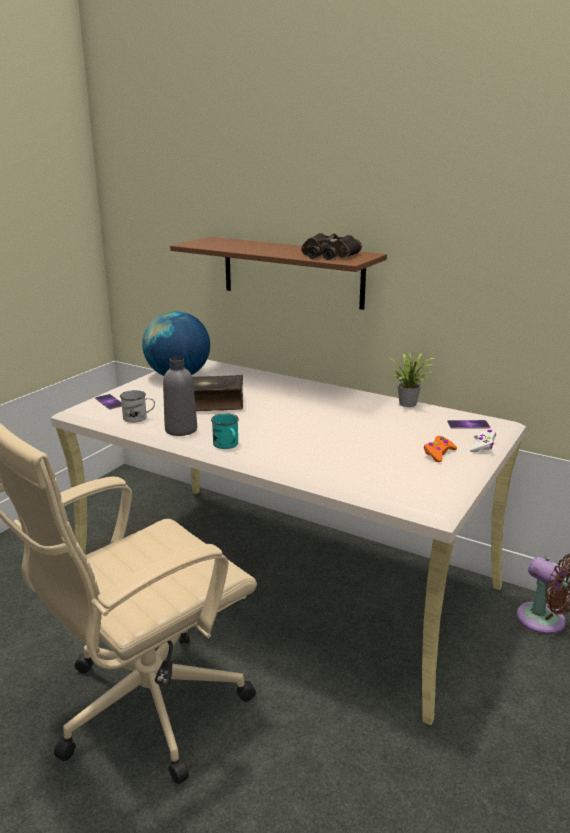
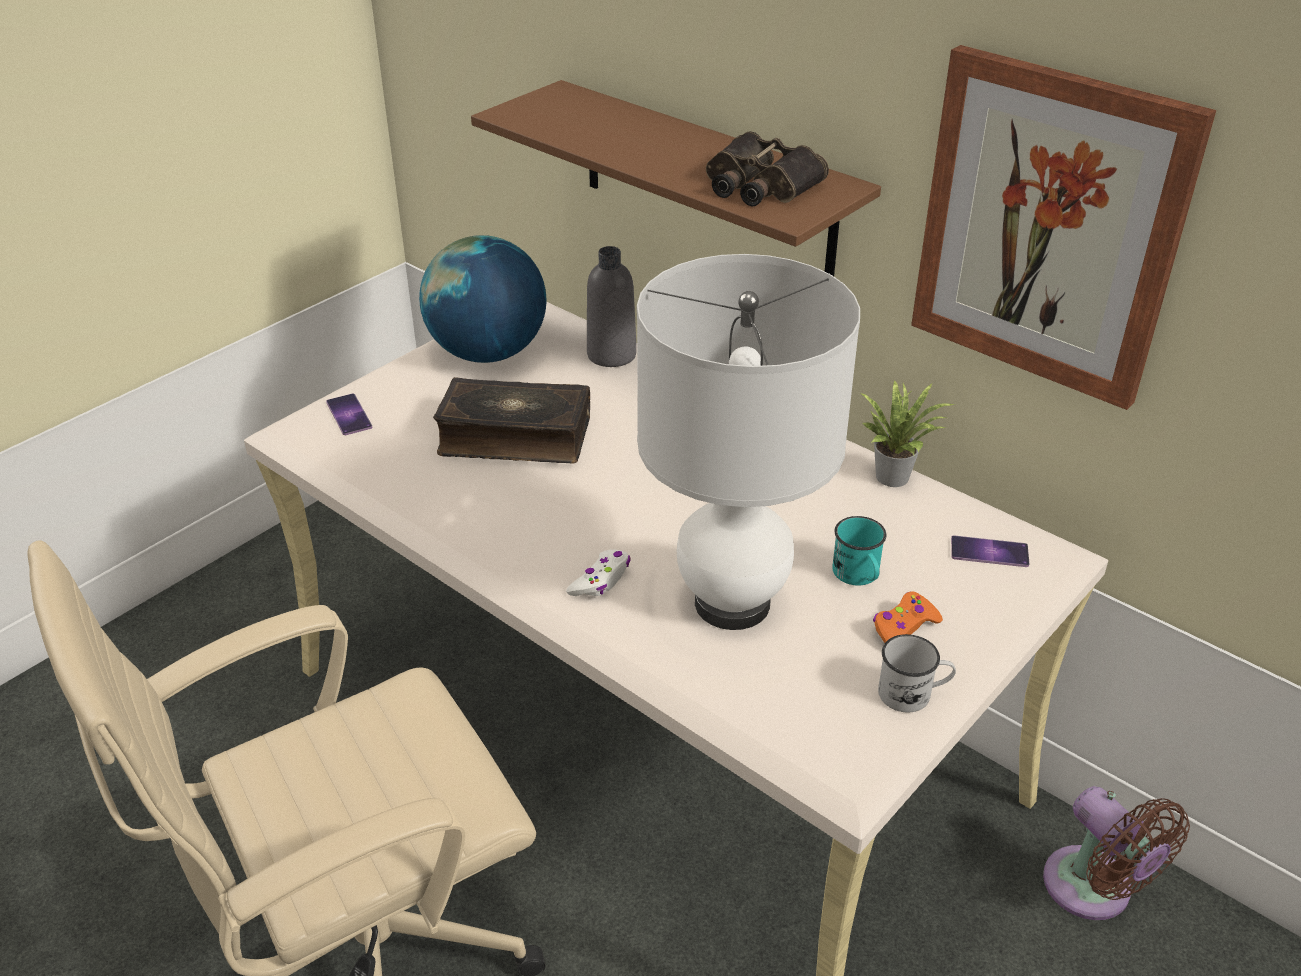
camera: 10 degrees right, 15 degrees up
white mug [120,390,155,423] -> white mug moved to [878,634,956,712]
grey bottle [163,357,197,436] -> grey bottle moved to [587,246,637,367]
turquoise mug [211,413,239,449] -> turquoise mug moved to [832,516,887,586]
white game controller [470,430,496,452] -> white game controller moved to [566,549,631,596]
none -> white table lamp [637,254,860,630]
none -> picture [911,45,1216,410]

